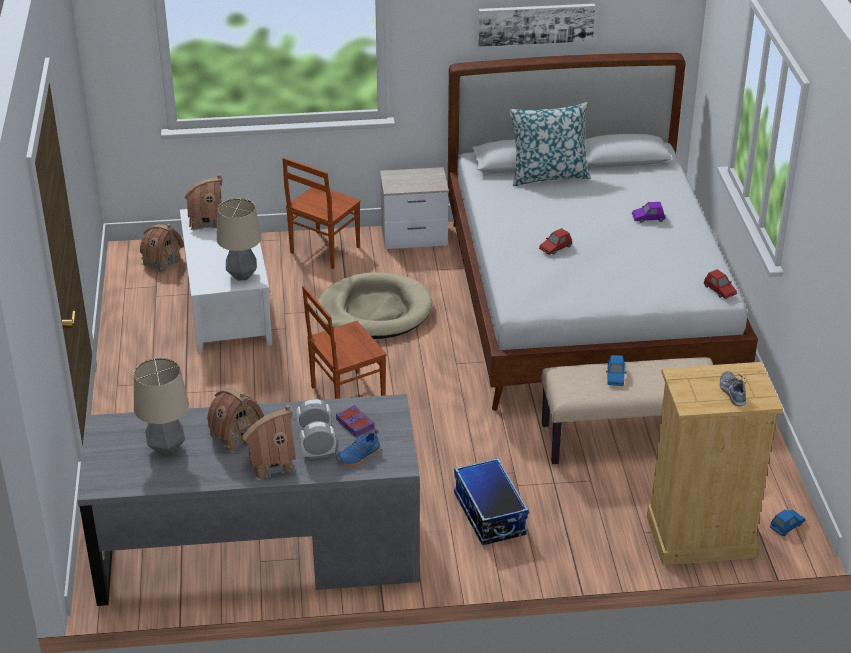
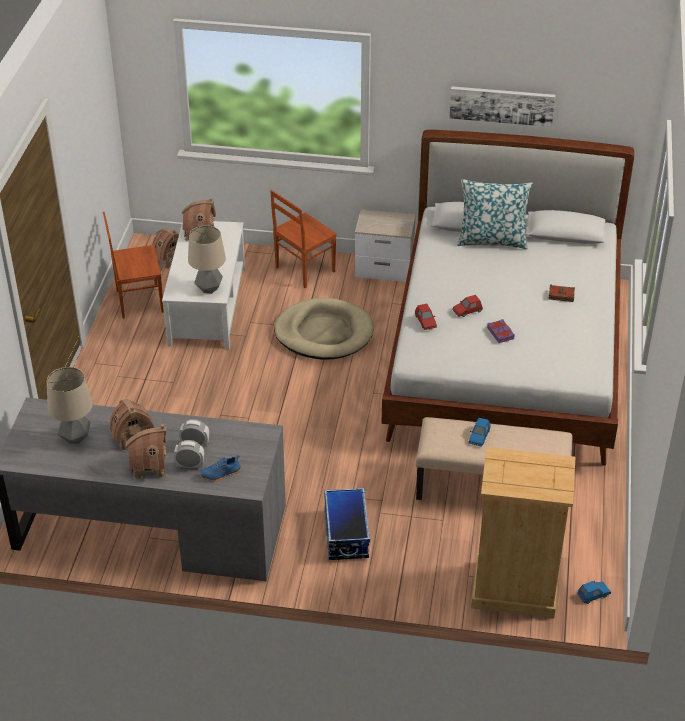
camera: 15 degrees right, 5 degrees up
brown chair [302,285,386,399] -> brown chair moved to [103,212,164,319]
purple book [336,405,374,437] -> purple book moved to [487,319,515,343]
purple toy car [632,202,665,223] -> brown book [549,285,575,302]
red toy car [704,269,737,299] -> red toy car moved to [415,304,437,330]
shoe [720,371,746,406] -> none

